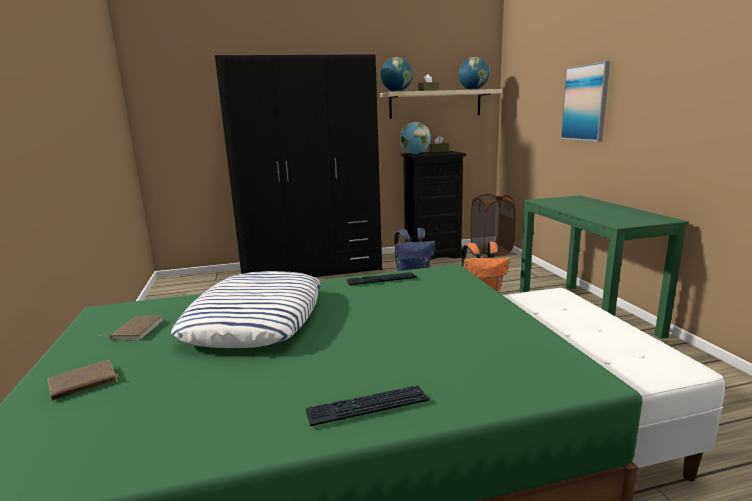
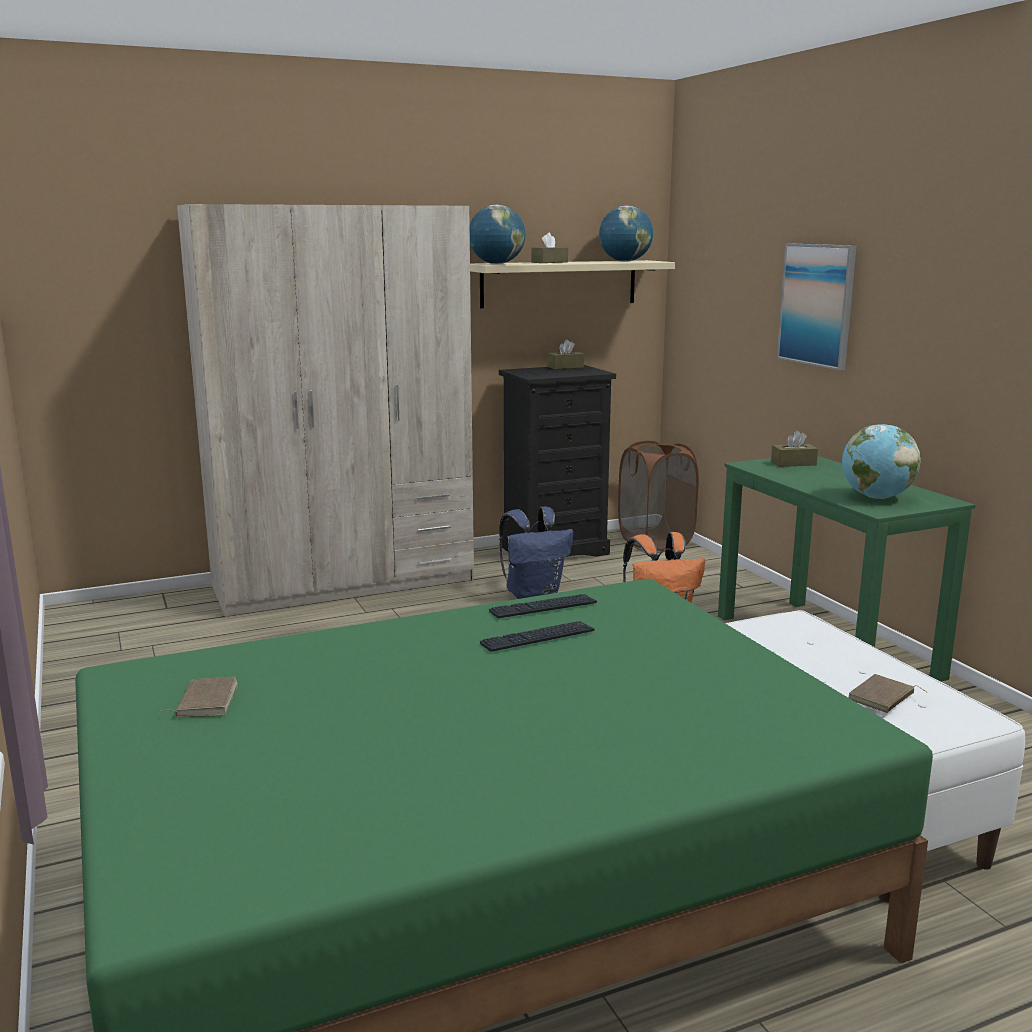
camera: 10 degrees left, 0 degrees up
brown book [48,360,118,401] -> brown book moved to [849,674,928,713]
pillow [171,271,321,348] -> none
black wardrobe [215,54,382,277] -> beige wardrobe [177,204,474,617]
keyboard [306,385,429,426] -> keyboard moved to [480,621,595,652]
globe [400,122,430,154] -> globe moved to [842,424,921,499]
none -> brown tissue box [771,431,818,467]

